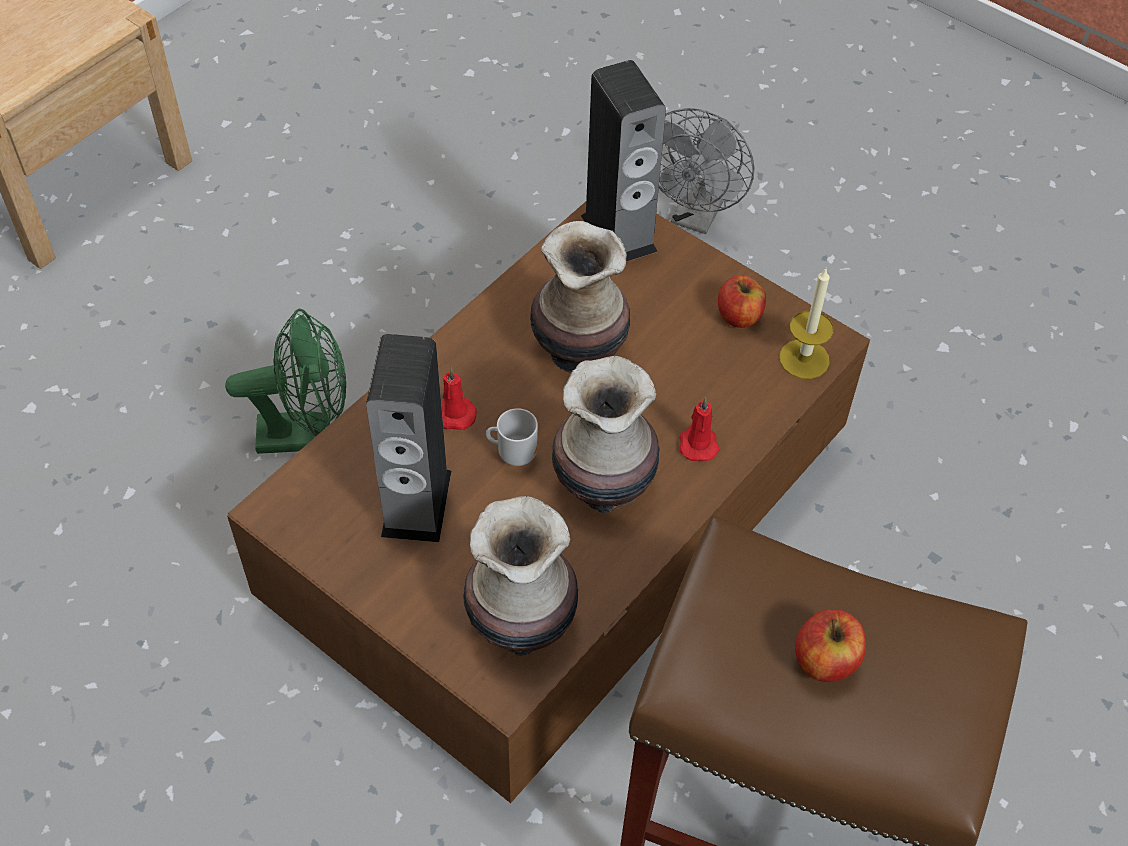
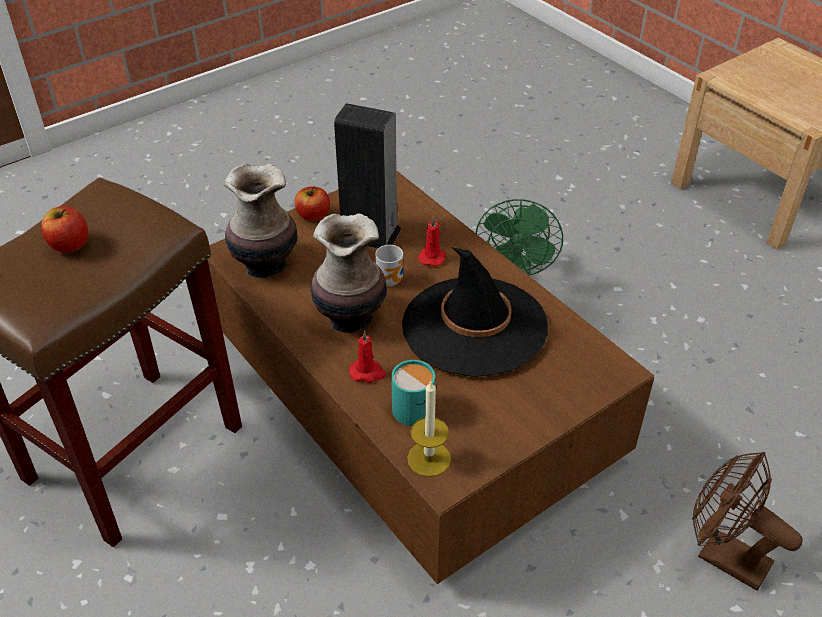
camera: 105 degrees right, 10 degrees down
vase [530,221,630,373] -> black hat [402,247,548,377]
speaker [581,60,666,262] -> none
grey fan [659,108,755,234] -> brown fan [692,452,803,591]
apple [718,275,766,328] -> apple moved to [295,186,330,221]
none -> turquoise mug [391,360,437,426]

